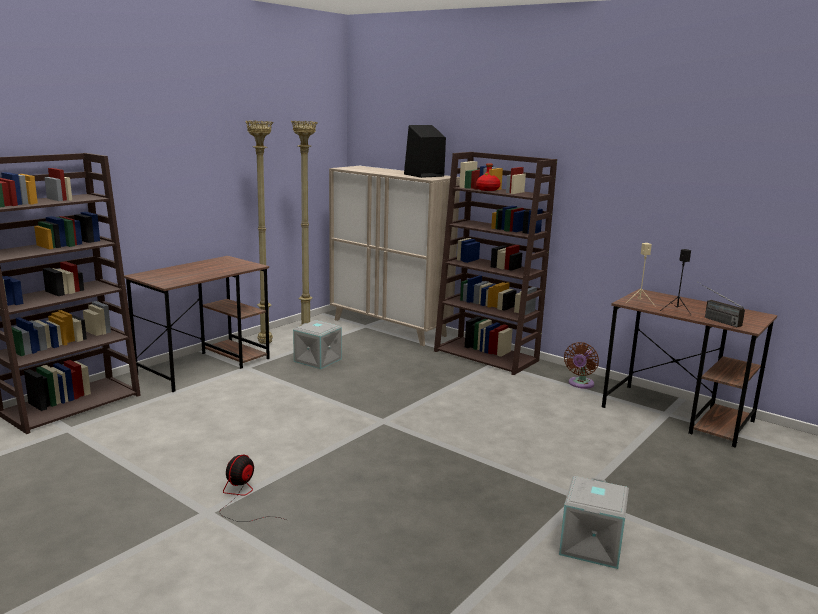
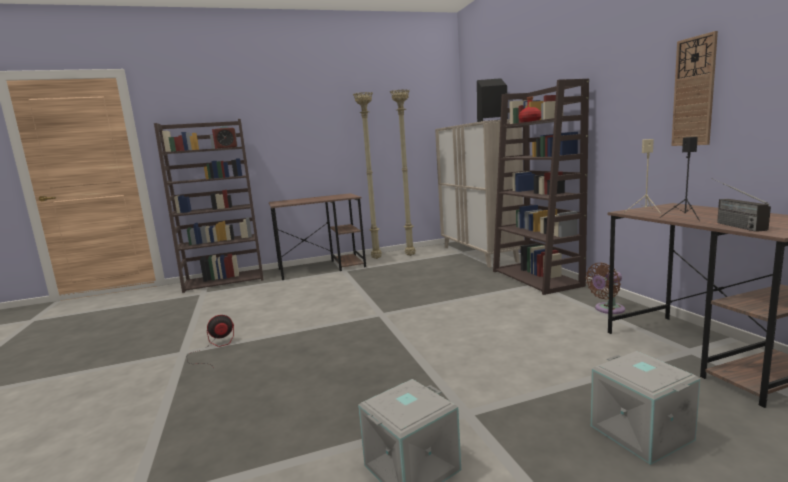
camera: 35 degrees right, 5 degrees down
grey storage box [293,320,342,369] -> grey storage box moved to [591,351,700,465]
none -> alarm clock [214,126,238,148]
none -> wall clock [671,31,718,146]

